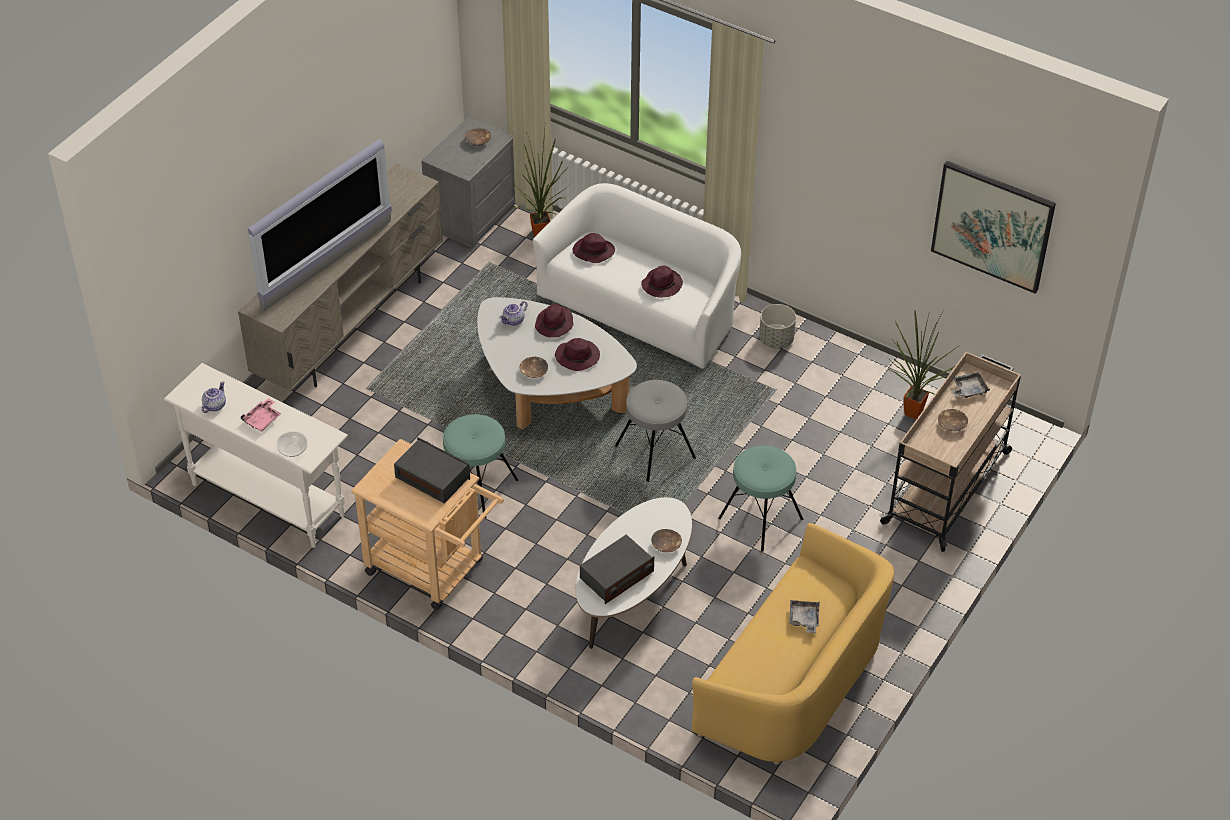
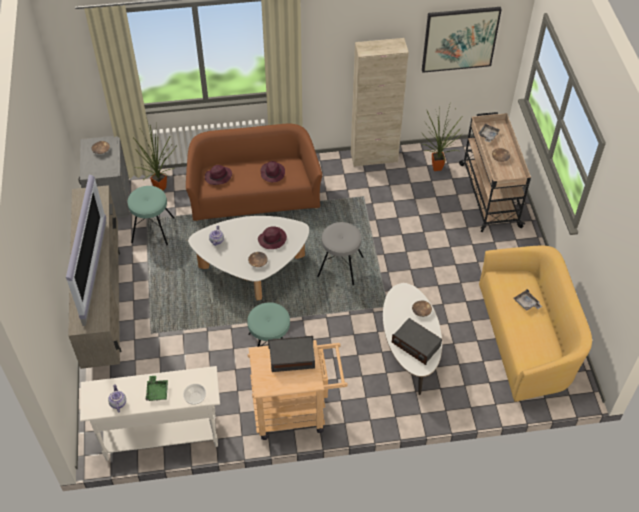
camera: 40 degrees left, 5 degrees up
pink tray [241,398,281,432] -> green tray [146,376,168,401]
white sofa [533,183,741,369] -> brown sofa [186,124,322,221]
purple hat [535,304,574,338] -> none
radio [580,534,654,604] -> radio turned 120 degrees clockwise [392,318,442,365]
turquoise stool [718,445,803,552] -> turquoise stool moved to [128,186,175,246]
grey planter [759,304,796,349] -> none
none -> beige cabinet [351,38,409,167]

